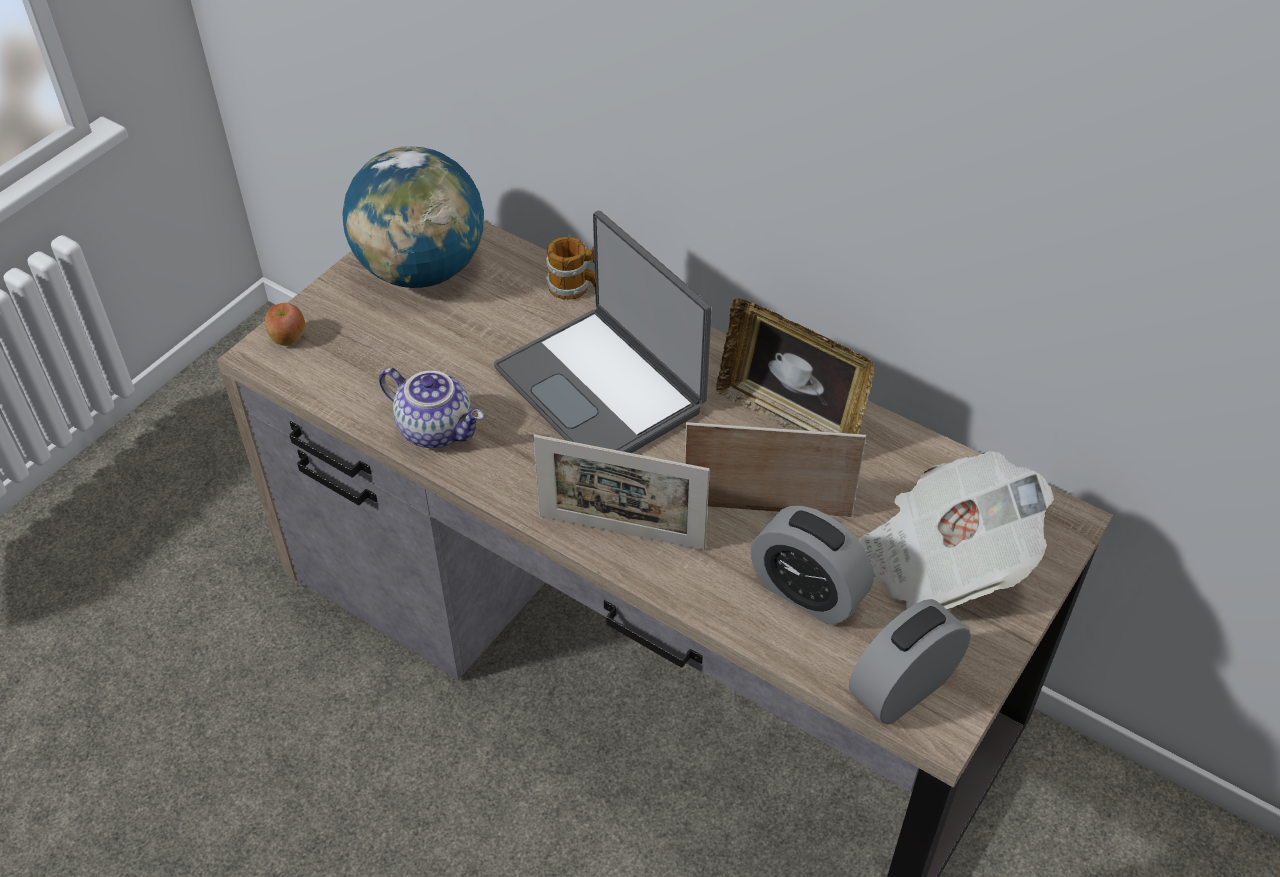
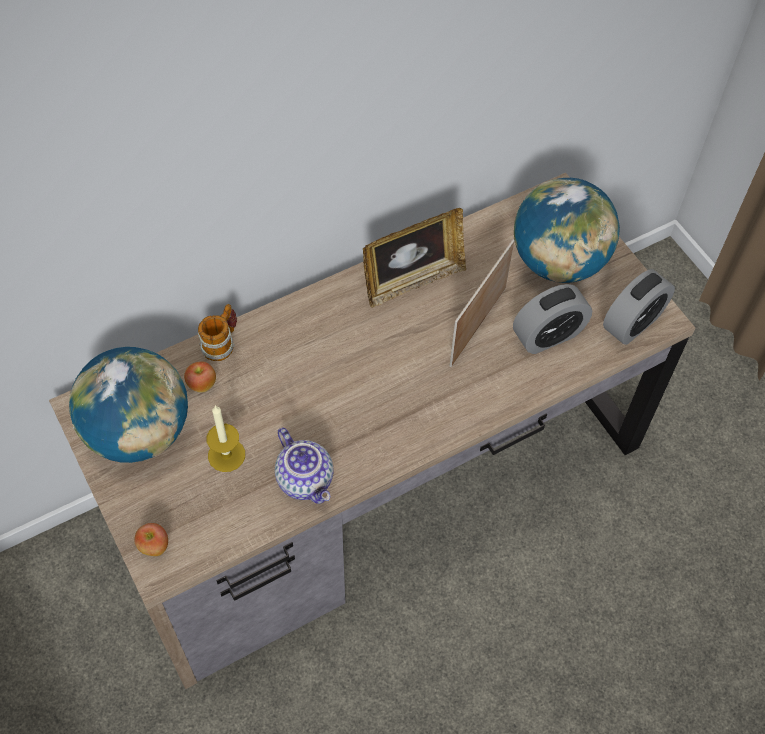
camera: 65 degrees left, 10 degrees up
teapot [379,368,484,448] -> teapot turned 90 degrees clockwise [275,427,334,504]
laptop [494,211,712,453] -> none
picture frame [533,434,710,550] -> none
alarm clock [849,599,971,724] -> alarm clock turned 120 degrees counterclockwise [603,269,675,345]
newspaper [858,451,1054,610] -> globe [514,178,620,283]
none -> apple [184,361,216,393]
none -> candle [207,405,245,472]

